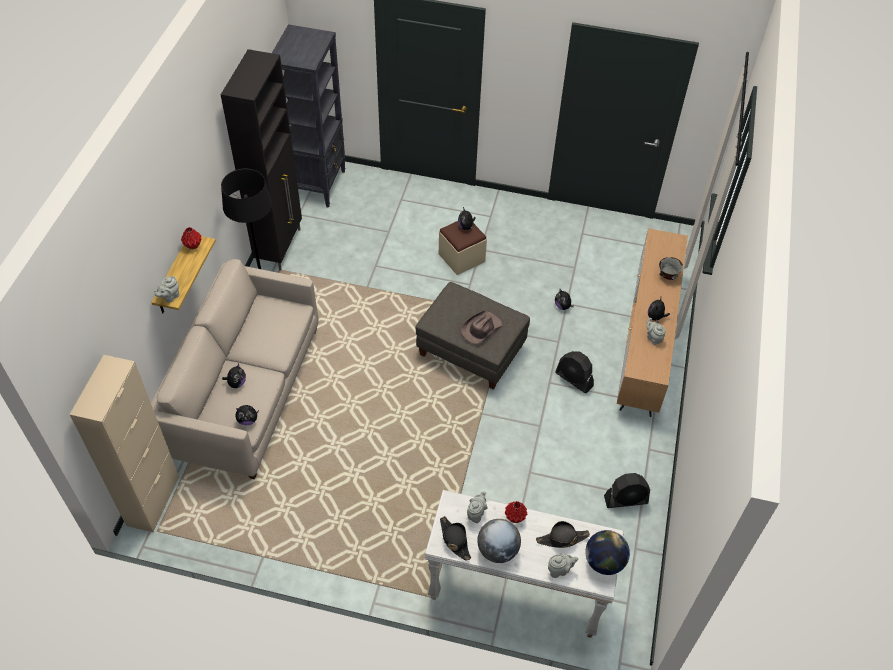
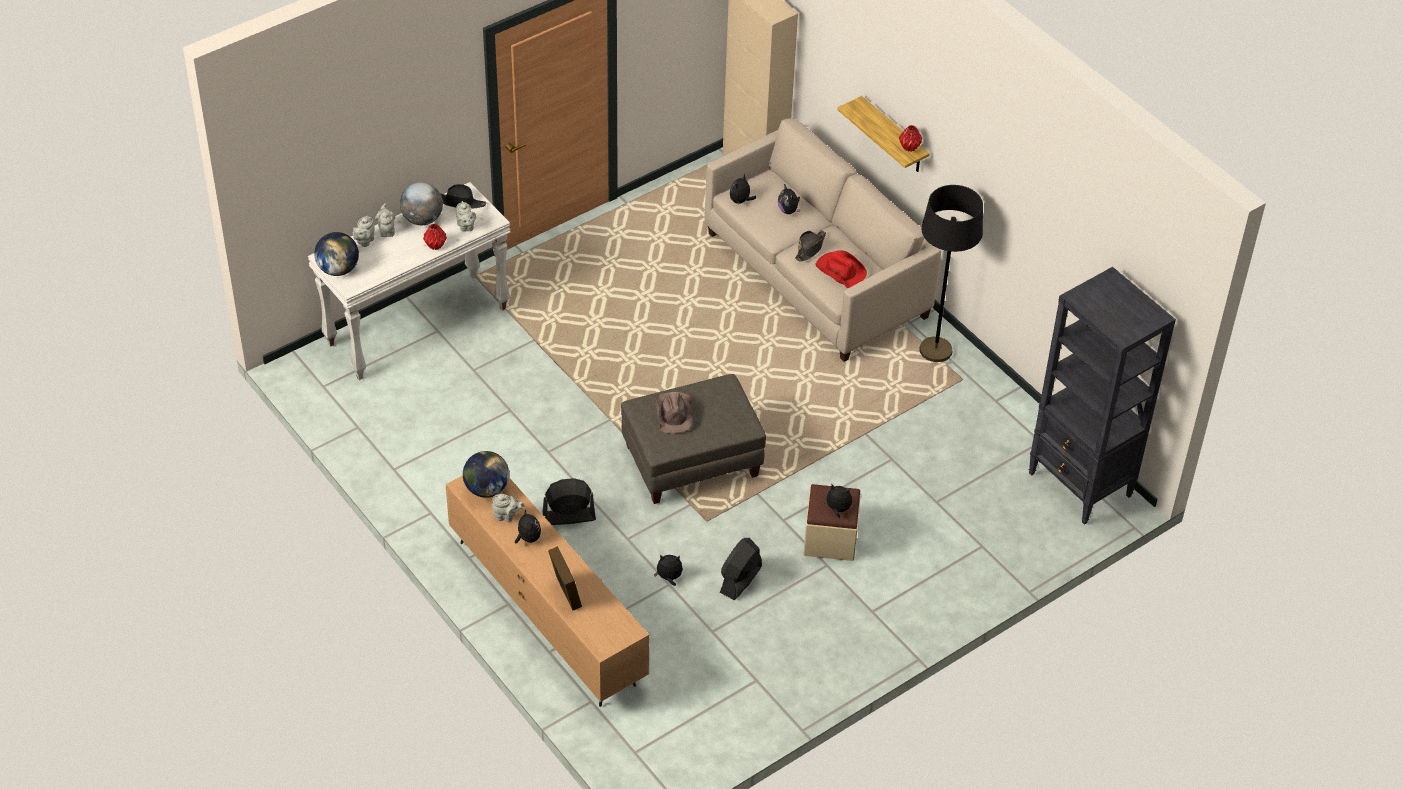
camera: 130 degrees right, 5 degrees down
grey teapot [154,276,179,303] -> grey teapot moved to [375,203,395,237]
black cabinet [221,49,302,271] -> none
black hat [536,521,590,548] -> black hat moved to [795,230,826,261]
black fan [604,473,650,508] -> black fan moved to [720,538,762,600]
grey bowl [659,257,683,280] -> picture frame [548,546,582,610]
none -> globe [463,451,509,498]
none -> red hat [815,250,867,288]

